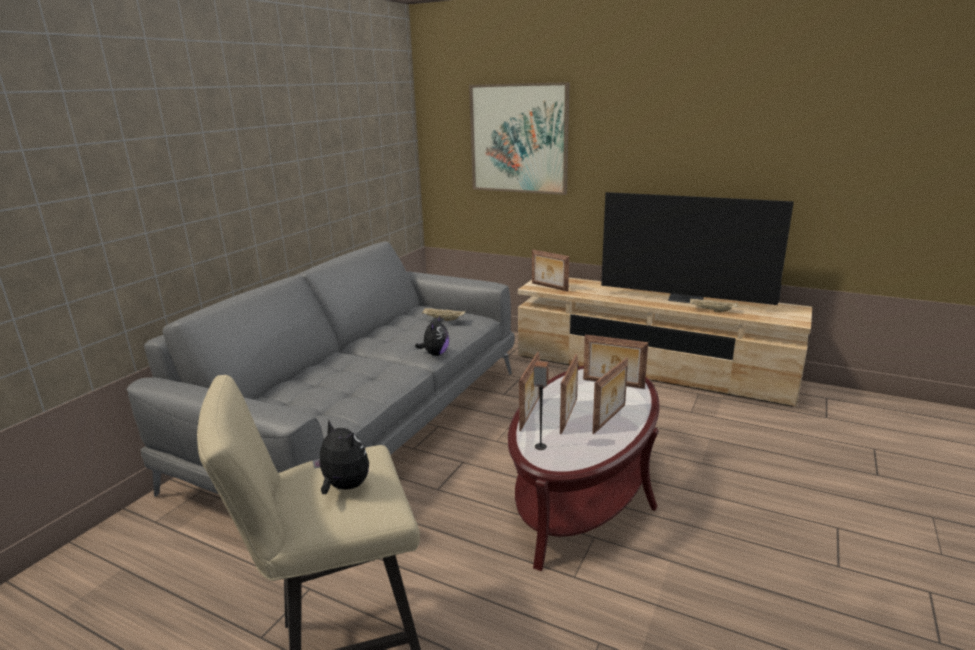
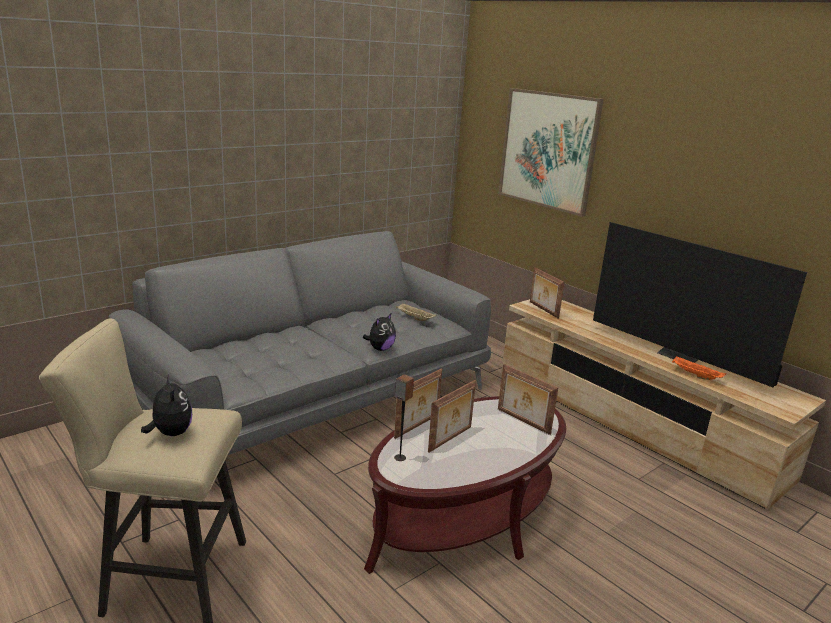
camera: 20 degrees right, 0 degrees up
picture frame [592,357,628,434] -> none
beige tray [690,299,738,312] -> orange tray [672,356,726,380]

